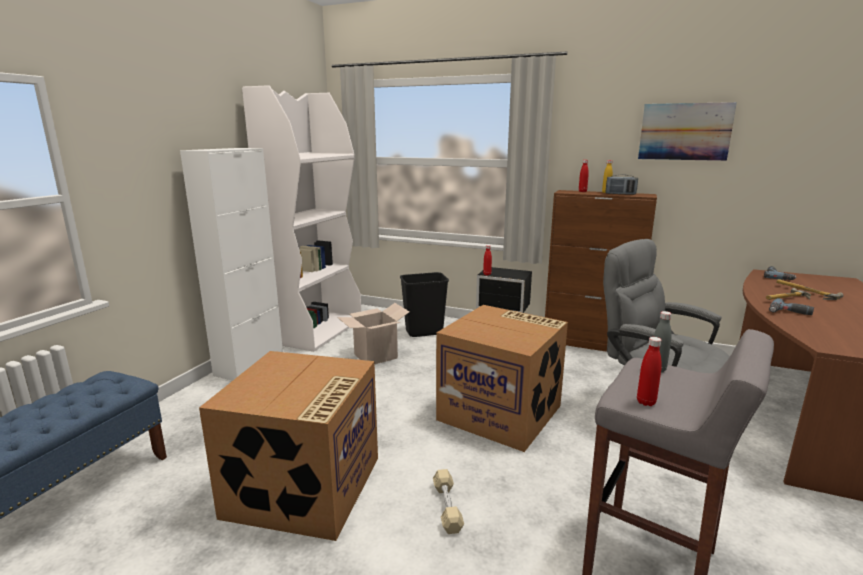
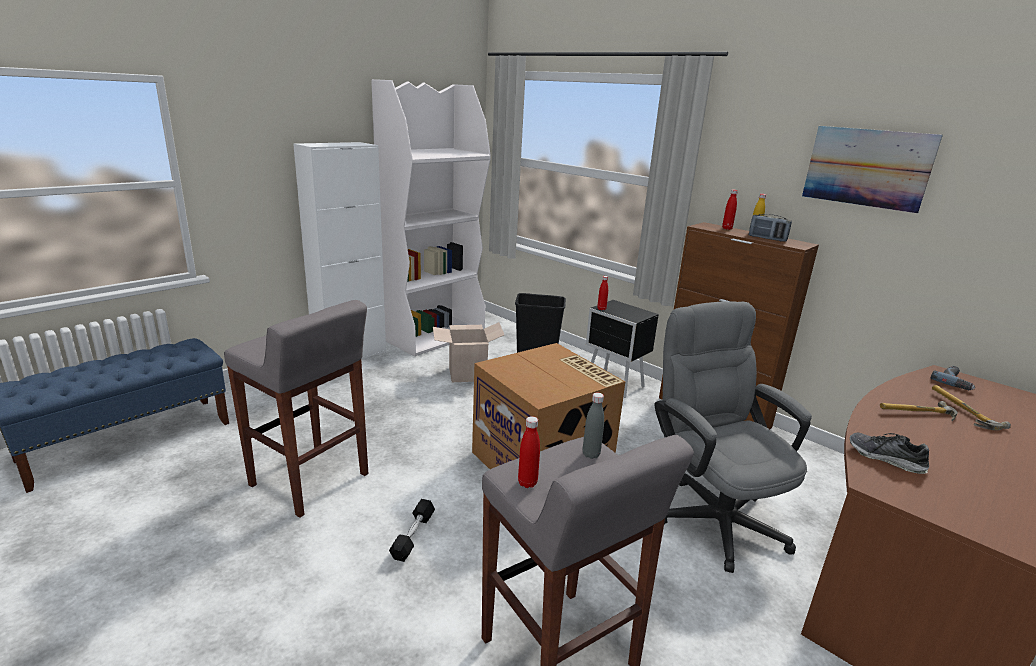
camera: 20 degrees right, 5 degrees up
cardboard box [199,351,378,541] -> grey stool [224,300,369,518]
beige dumbbell [433,469,464,534] -> black dumbbell [389,499,435,562]
power drill [769,298,814,315] -> none
none -> shoe [850,432,929,474]

